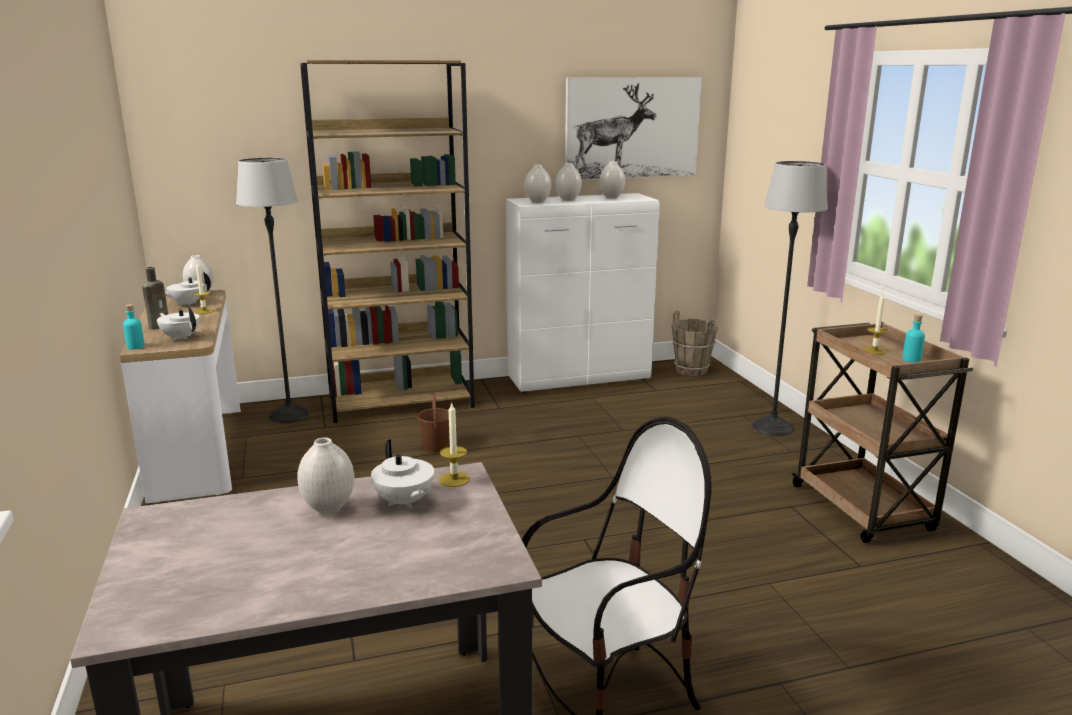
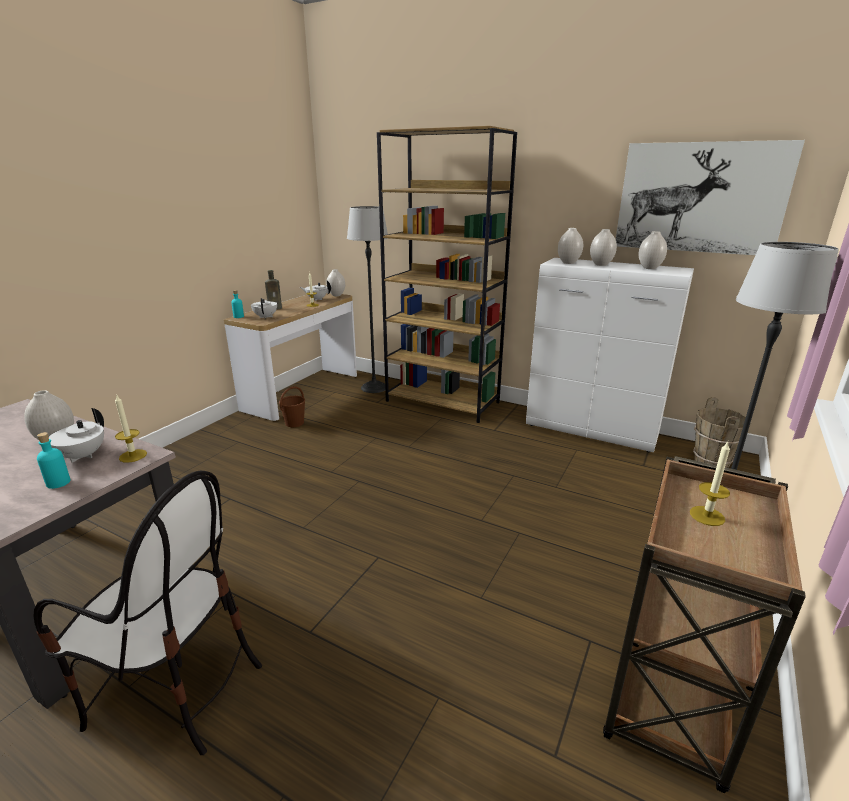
camera: 45 degrees right, 5 degrees up
brown bucket [417,395,450,452] -> brown bucket moved to [279,386,305,427]
turquoise bottle [902,314,925,362] -> turquoise bottle moved to [37,432,70,489]

